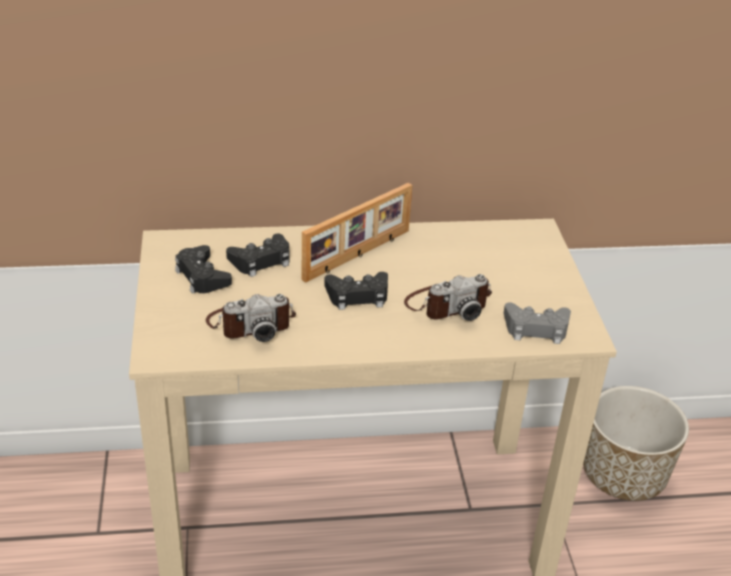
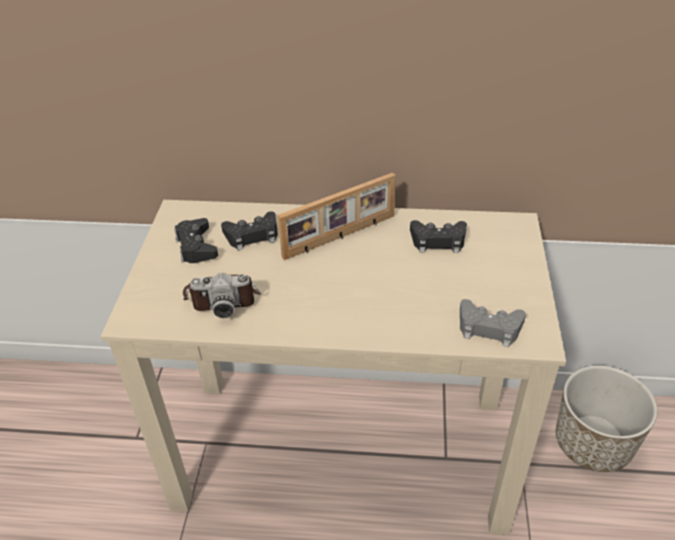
camera: 15 degrees right, 5 degrees up
black game controller [324,272,388,310] -> black game controller moved to [410,220,467,253]
camera [404,274,492,321] -> none

